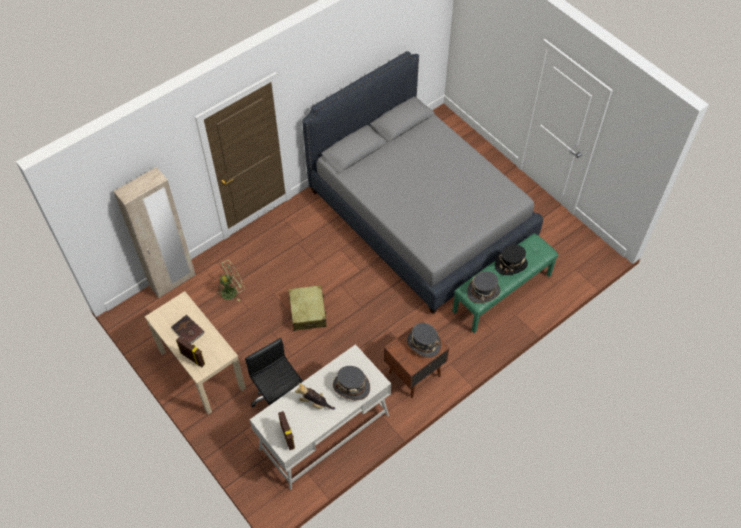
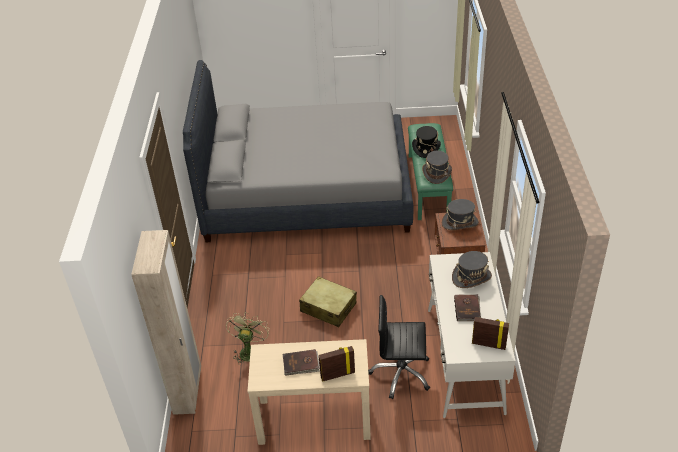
camera: 50 degrees left, 15 degrees down
plush toy [295,383,335,410] -> brown book [454,294,481,321]

